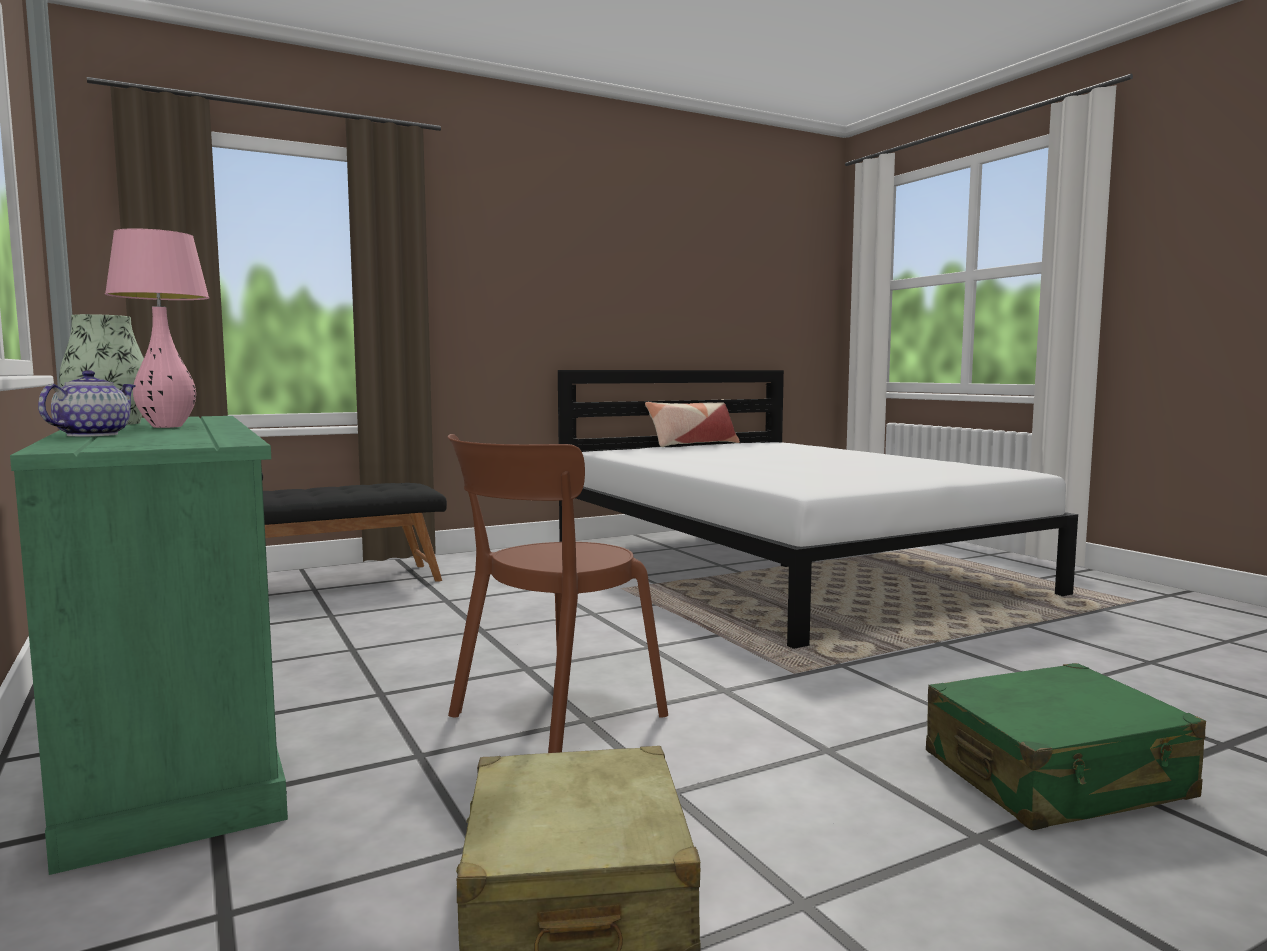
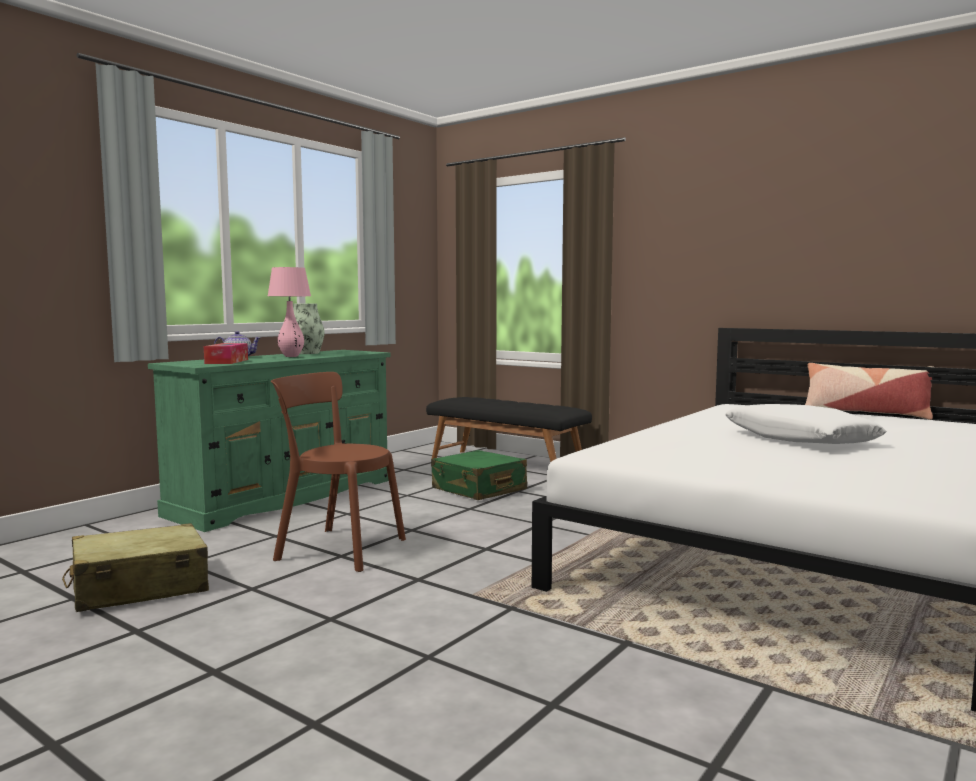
camera: 65 degrees right, 0 degrees up
green suitcase [926,663,1206,830] -> green suitcase moved to [431,450,527,500]
none -> tissue box [204,343,248,364]
none -> white pillow [725,404,887,444]

